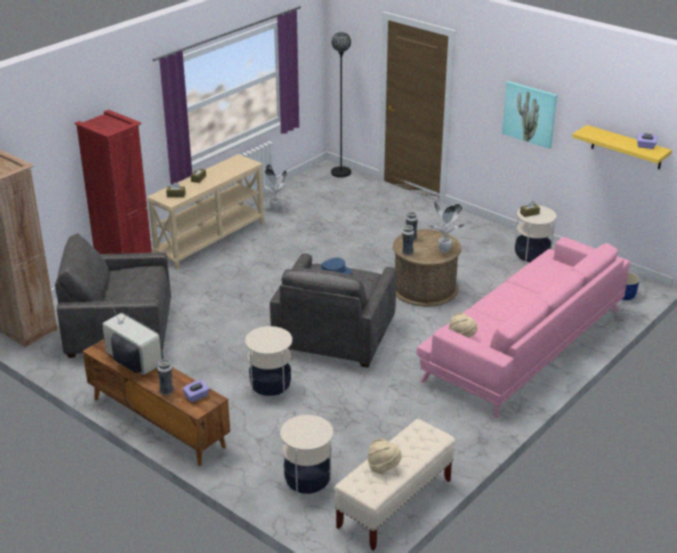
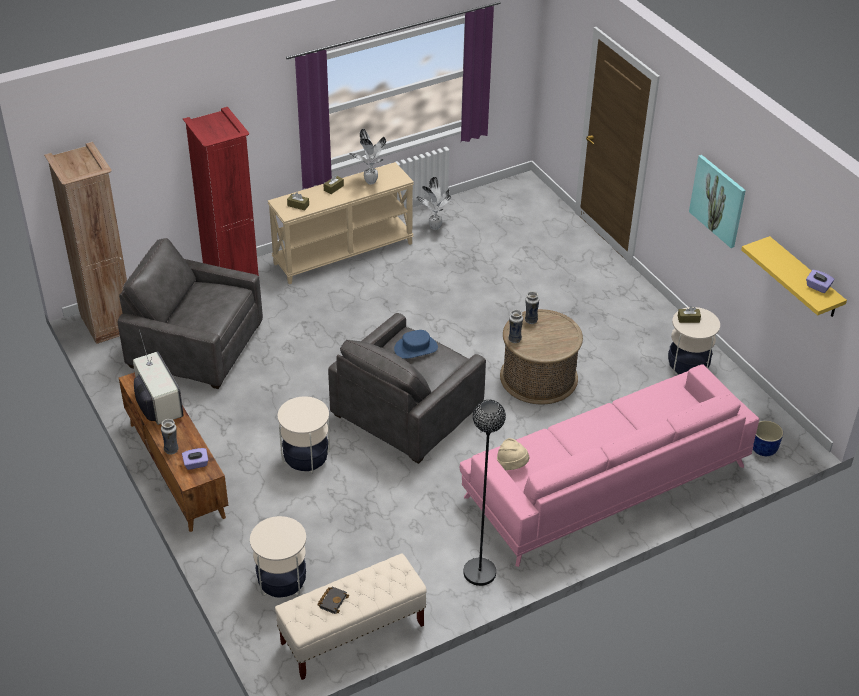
camera: 20 degrees right, 10 degrees up
black floor lamp [331,32,351,177] -> black floor lamp moved to [463,400,506,586]
beige hat [367,439,402,474] -> black book [317,586,349,614]
potted plant [429,201,465,253] -> potted plant moved to [349,129,386,185]

